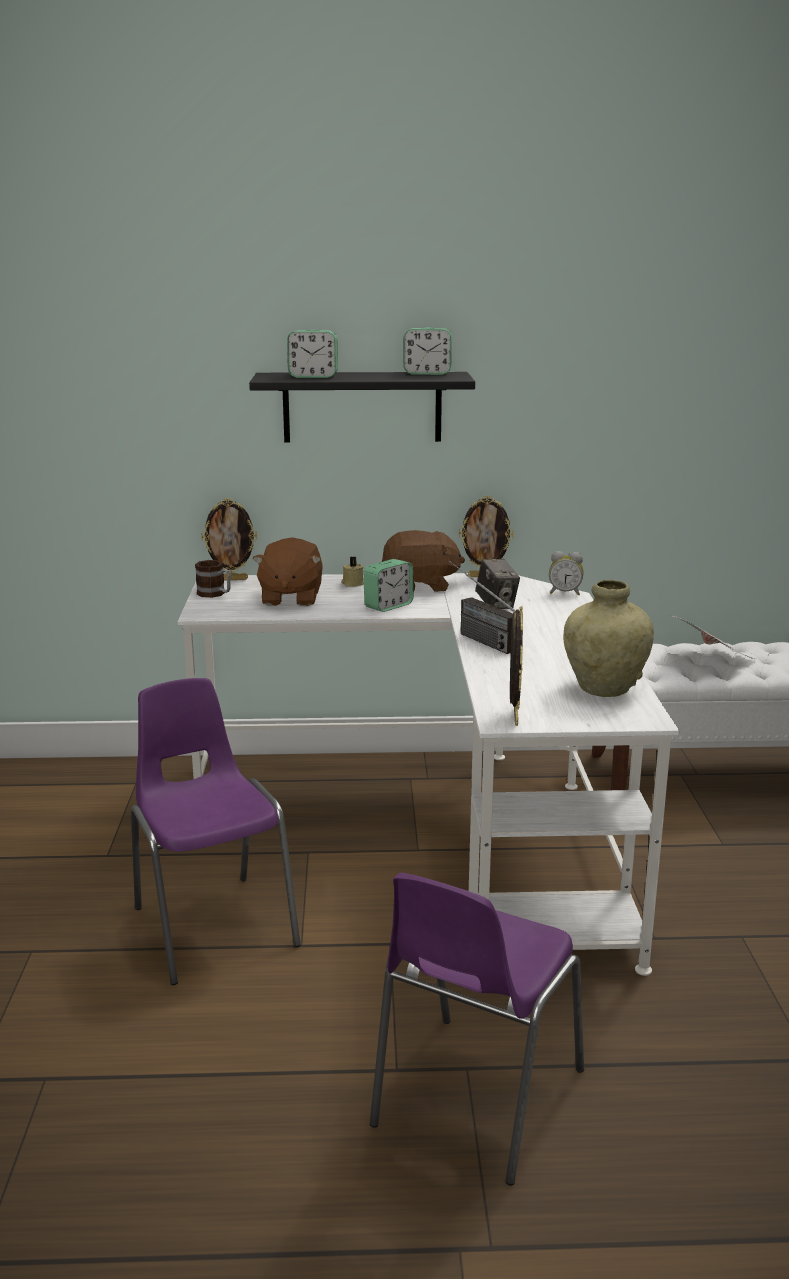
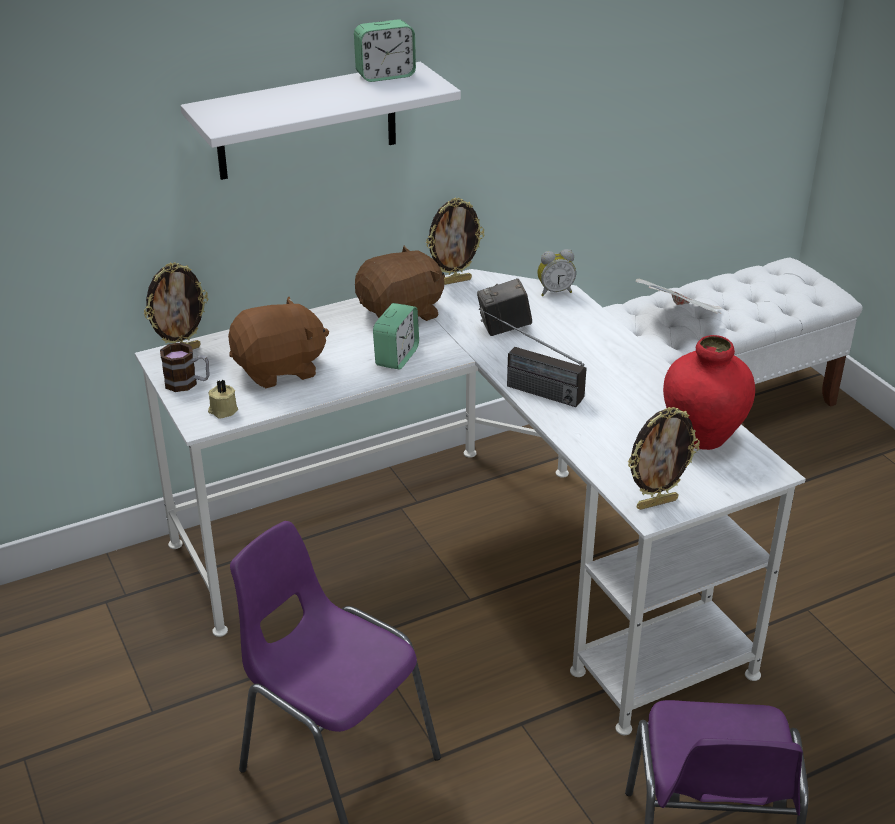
camera: 25 degrees left, 15 degrees up
black shelf [249,372,475,443] -> white shelf [181,62,461,180]
brown plush toy [253,537,323,606] -> brown plush toy turned 90 degrees counterclockwise [228,297,329,388]
alarm clock [287,330,338,378] -> none
beige candle [341,557,364,587] -> beige candle moved to [208,380,238,419]
camera [475,559,520,609] -> camera turned 120 degrees clockwise [477,278,532,336]
picture frame [510,605,523,726] -> picture frame turned 90 degrees clockwise [628,407,700,510]
beige vase [564,580,654,697] -> red vase [663,335,755,450]

